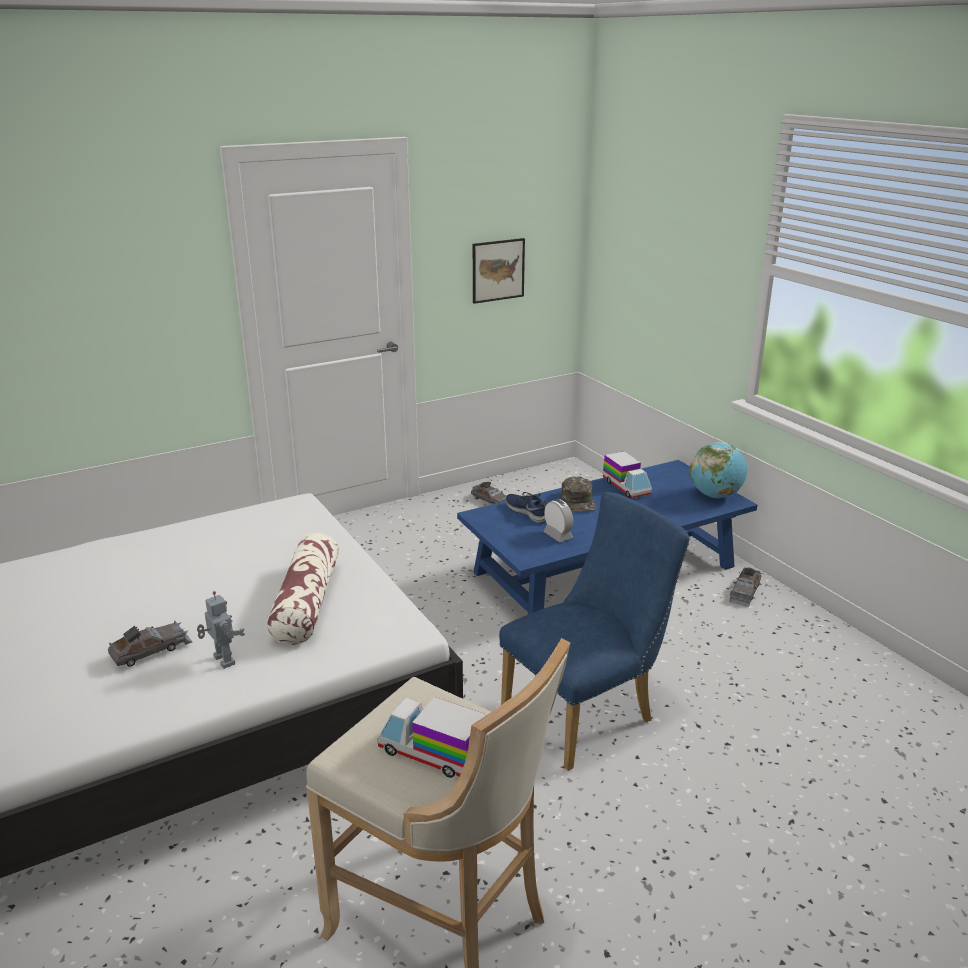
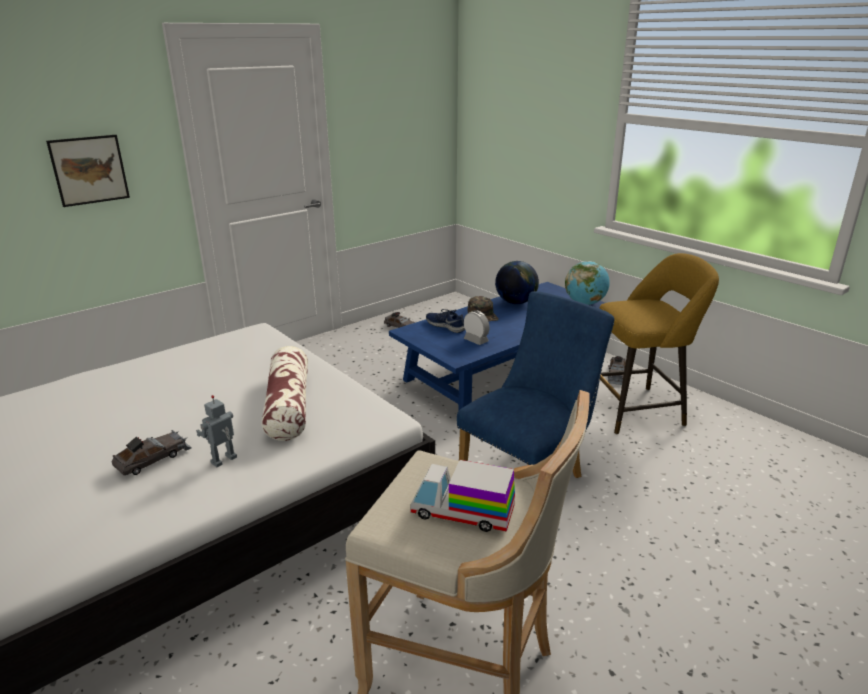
camera: 10 degrees left, 0 degrees up
toy robot [197,591,245,669] -> toy robot turned 90 degrees counterclockwise [196,395,237,467]
picture [473,238,525,304] -> picture moved to [46,135,130,207]
toy truck [603,451,652,498] -> globe [495,261,539,304]
none -> yellow stool [599,253,719,434]

